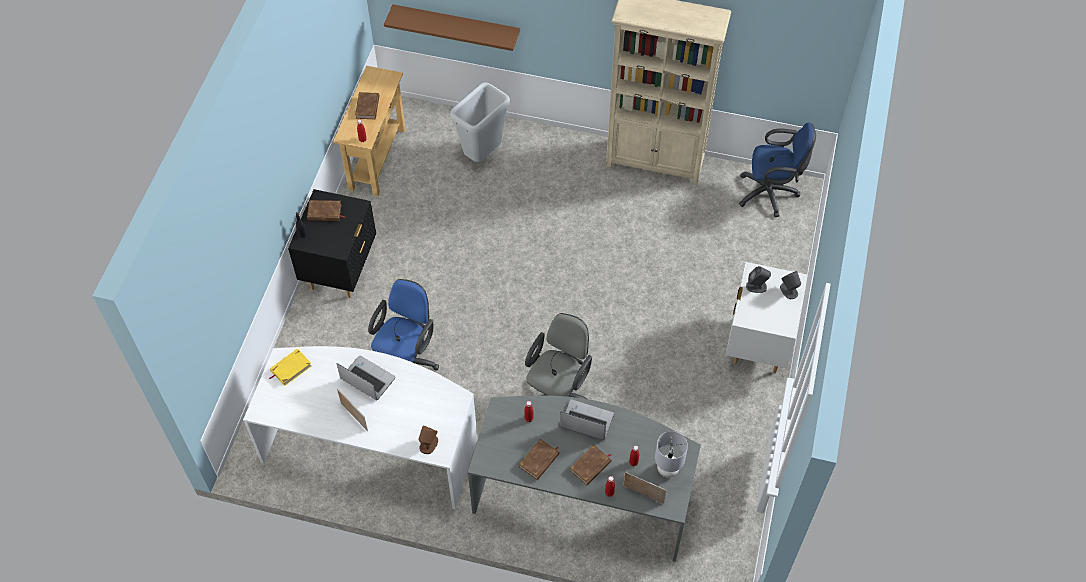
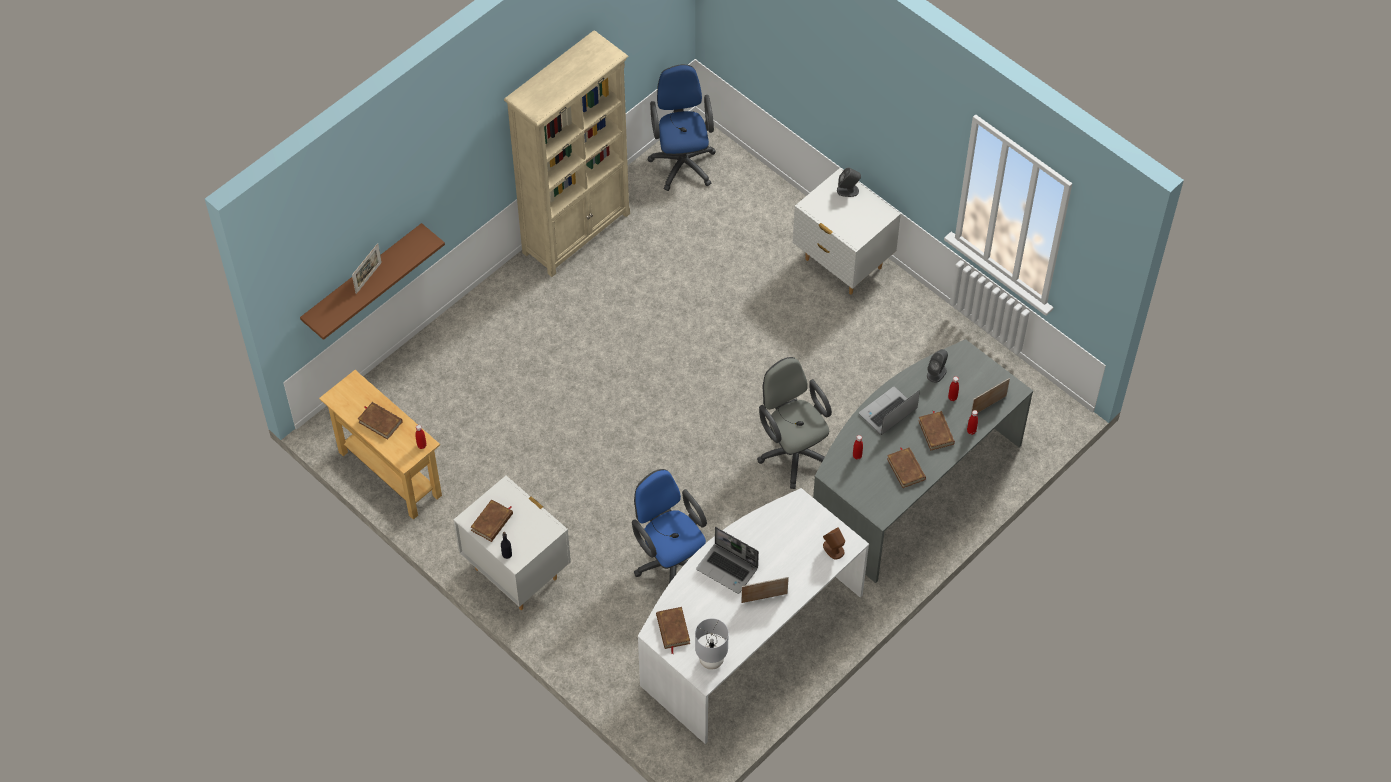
camera: 60 degrees left, 0 degrees up
yellow book [269,349,312,386] -> brown book [656,607,690,654]
black nightstand [288,189,376,298] -> white nightstand [453,476,571,610]
laptop [336,356,396,400] -> laptop turned 120 degrees counterclockwise [696,527,759,594]
grey trash can [450,82,510,162] -> none
grey table lamp [655,431,688,478] -> grey table lamp moved to [695,618,729,670]
blue office chair [739,123,816,217] -> blue office chair turned 45 degrees counterclockwise [648,64,716,191]
grey speaker [746,266,771,293] -> grey speaker moved to [927,349,948,383]
none -> picture frame [352,243,382,294]

